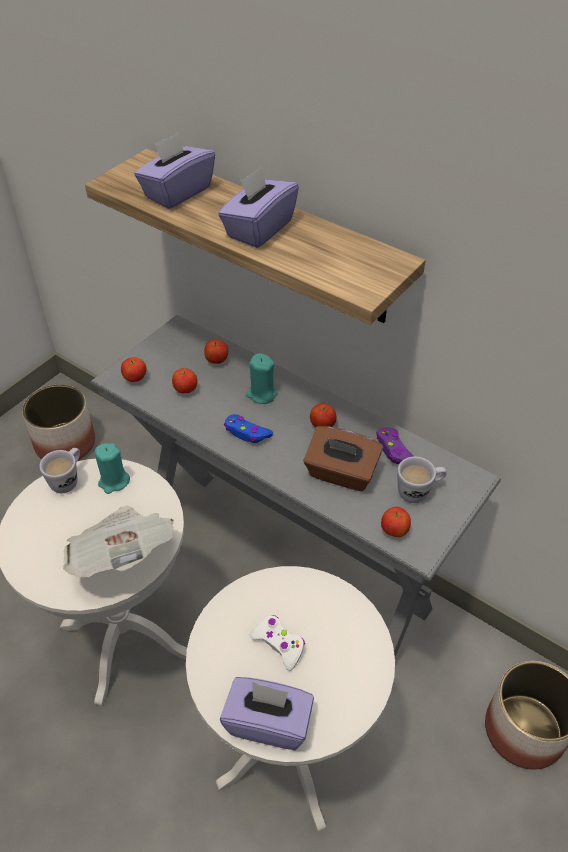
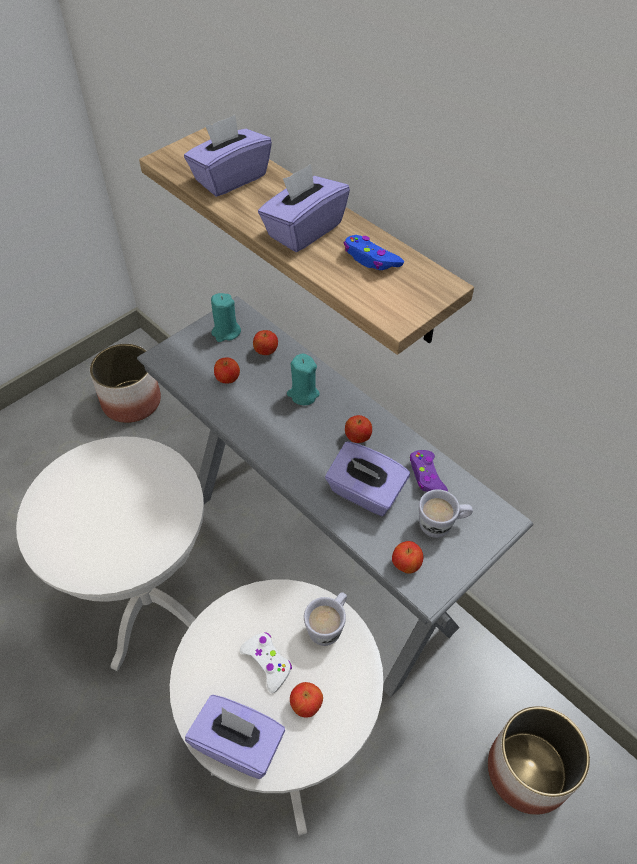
camera: 10 degrees right, 5 degrees up
white mug [39,448,80,493] -> white mug moved to [304,592,347,646]
newspaper [63,506,174,578] -> none
turquoise candle [95,443,130,494] -> turquoise candle moved to [211,293,241,342]
apple [121,357,147,382] -> apple moved to [290,682,323,718]
blue game controller [224,414,273,443] -> blue game controller moved to [344,235,404,270]
brown tissue box [303,426,383,492] -> purple tissue box [325,441,410,516]

